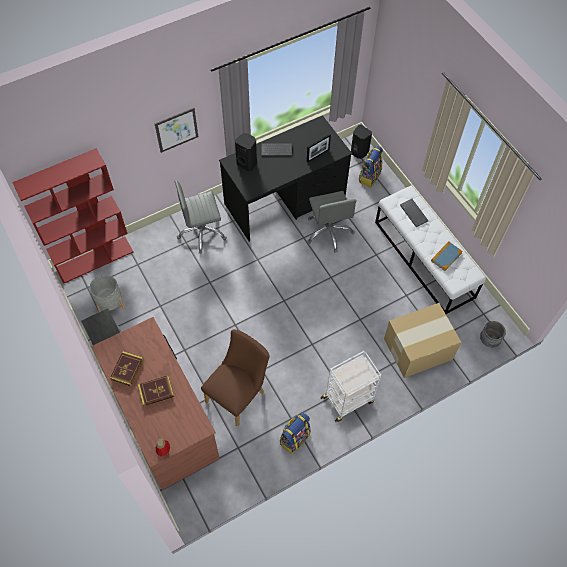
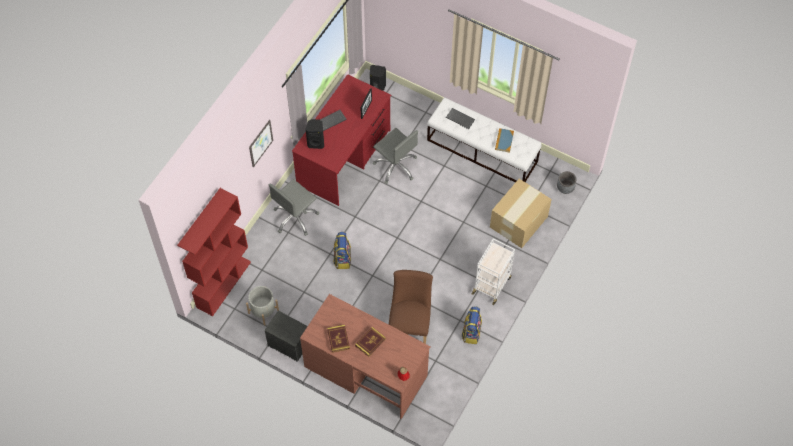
camera: 30 degrees left, 0 degrees up
black desk [219,115,352,242] -> red desk [292,74,391,206]
backpack [359,146,383,188] -> backpack moved to [334,232,351,269]

